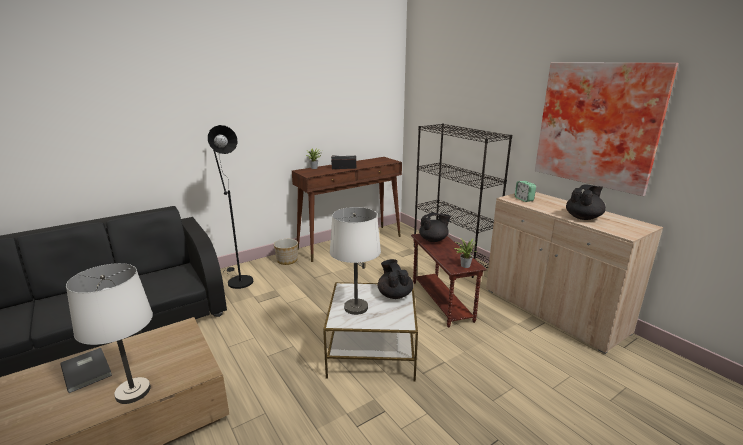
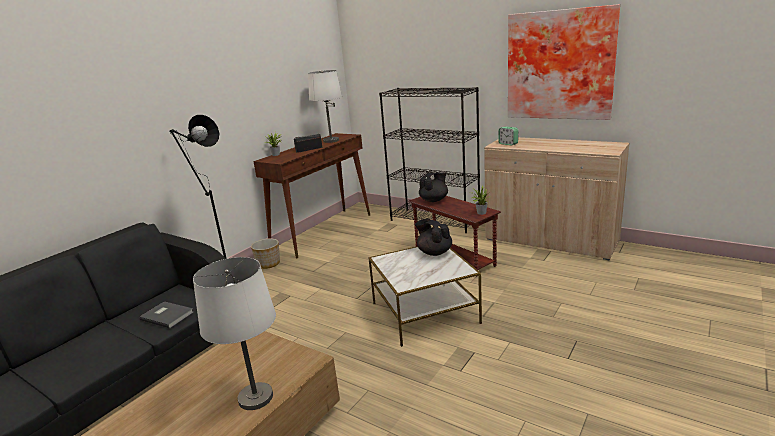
camera: 20 degrees left, 0 degrees up
grey book [61,348,112,393] -> grey book moved to [140,301,194,329]
white table lamp [330,207,381,315] -> white table lamp moved to [308,70,343,143]
black teapot [566,184,606,220] -> none

